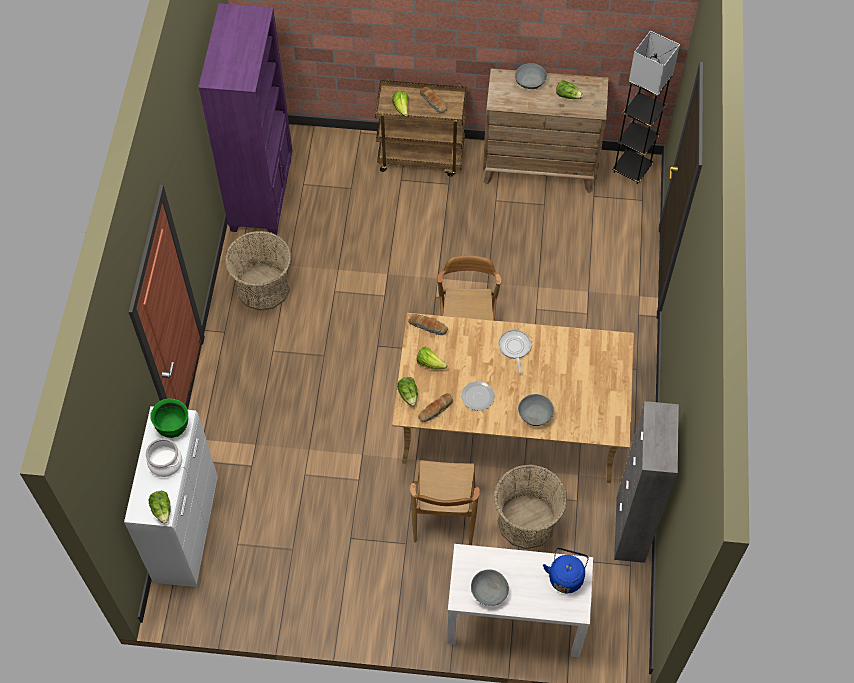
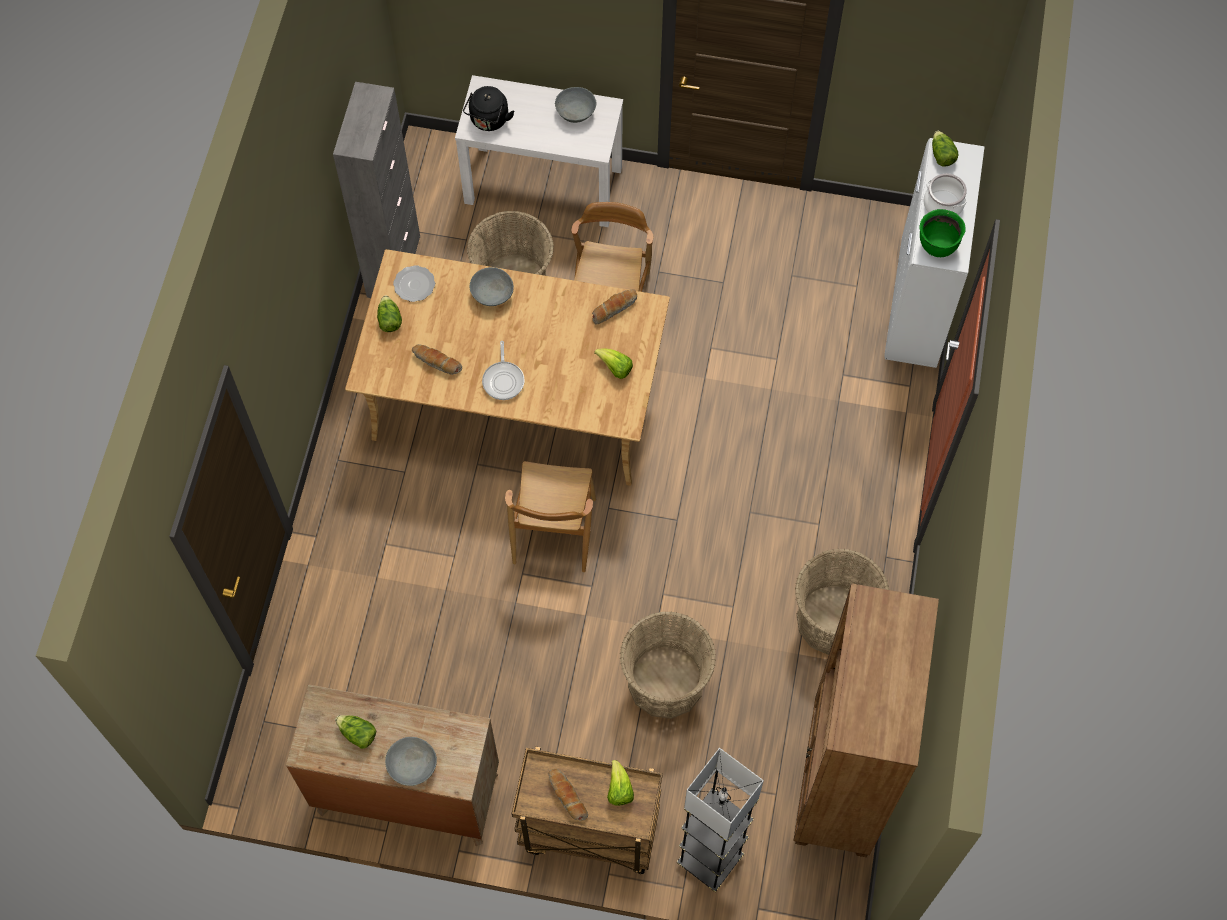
camera: 175 degrees left, 5 degrees up
purple bookcase [198,3,292,235] -> brown bookcase [793,583,939,857]
lettuce [397,377,418,406] -> lettuce moved to [377,296,402,332]
bread [408,314,448,335] -> bread moved to [412,344,462,375]
plate [461,381,495,411] -> plate moved to [393,265,435,302]
blue kettle [543,548,589,593] -> black kettle [463,86,515,131]
grey floor lamp [612,31,680,184] -> grey floor lamp moved to [677,748,764,892]
none -> basket [620,611,716,719]

